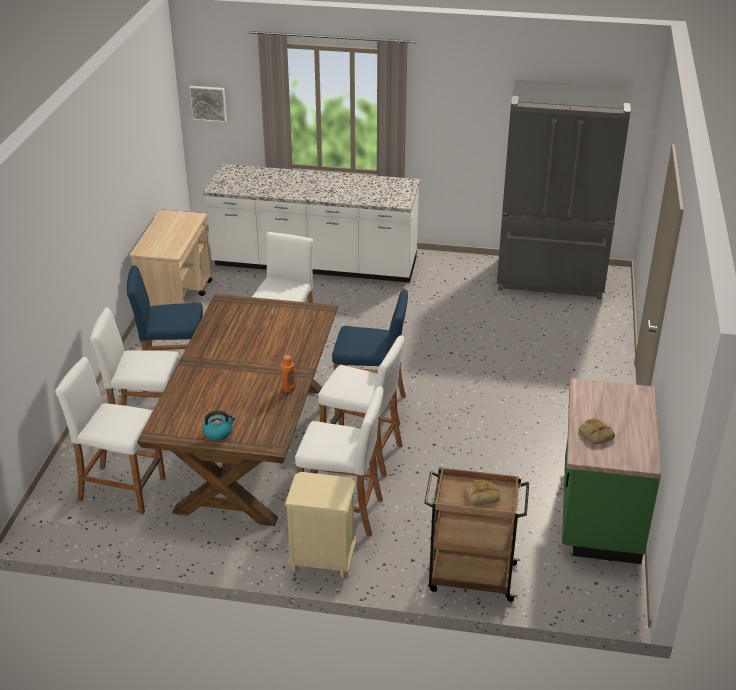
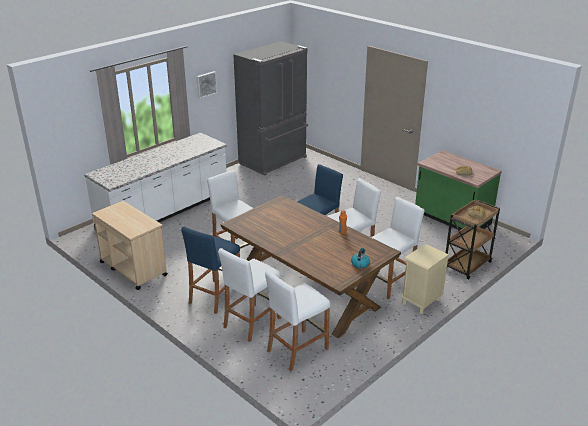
camera: 55 degrees left, 5 degrees down
picture [189,86,227,123] -> picture moved to [197,71,217,98]

